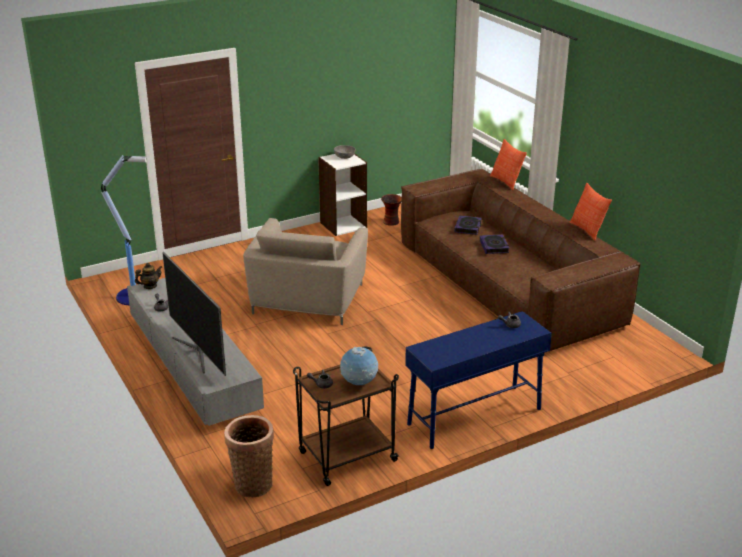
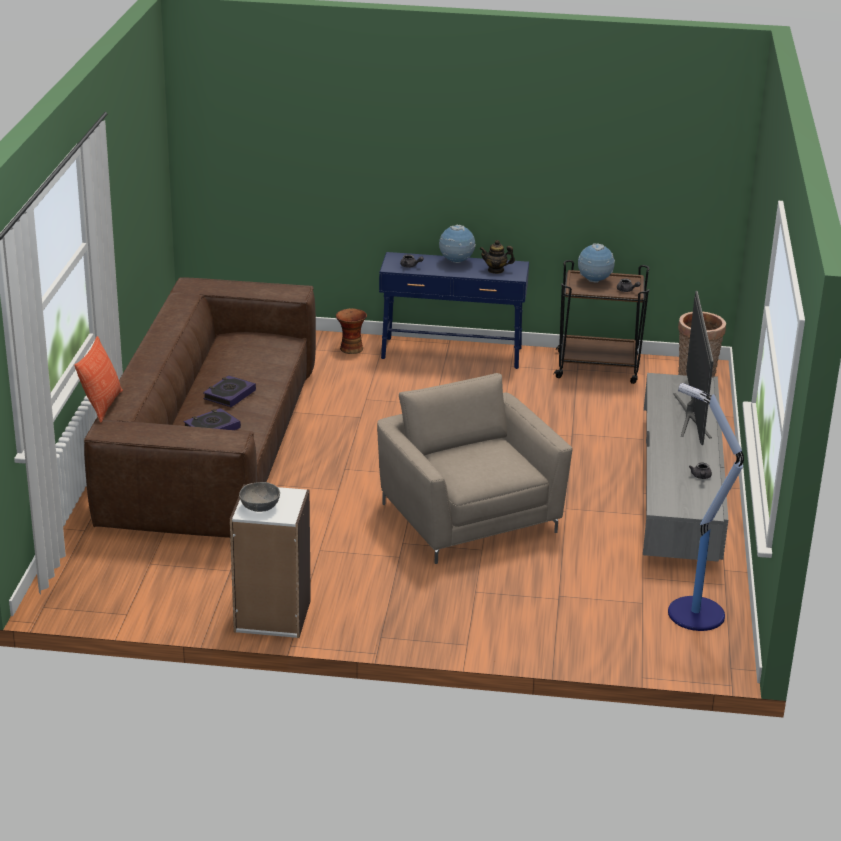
camera: 145 degrees left, 0 degrees up
teapot [135,263,162,289] -> teapot moved to [480,240,515,274]
beige armchair [243,218,368,325] -> beige armchair turned 75 degrees counterclockwise [377,373,572,564]
vase [381,194,402,226] -> vase moved to [336,309,367,354]
orange pillow [570,183,612,241] -> none
none -> globe [439,225,476,263]

